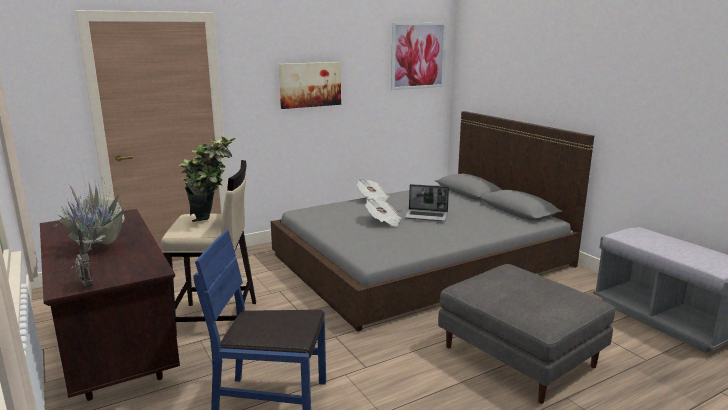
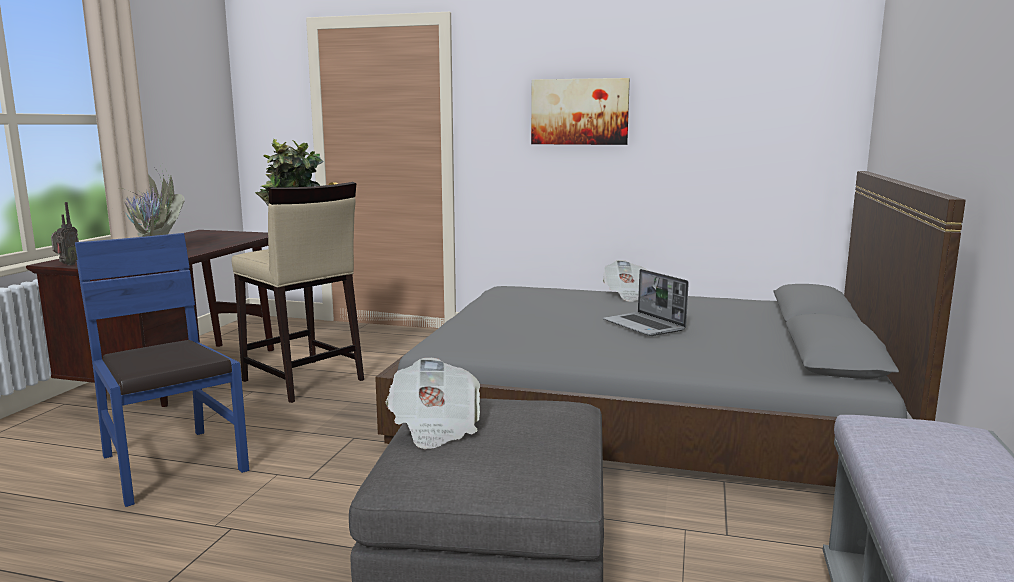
camera: 45 degrees right, 5 degrees down
newspaper [365,198,401,227] -> newspaper moved to [386,357,480,449]
picture [391,22,447,90] -> none

